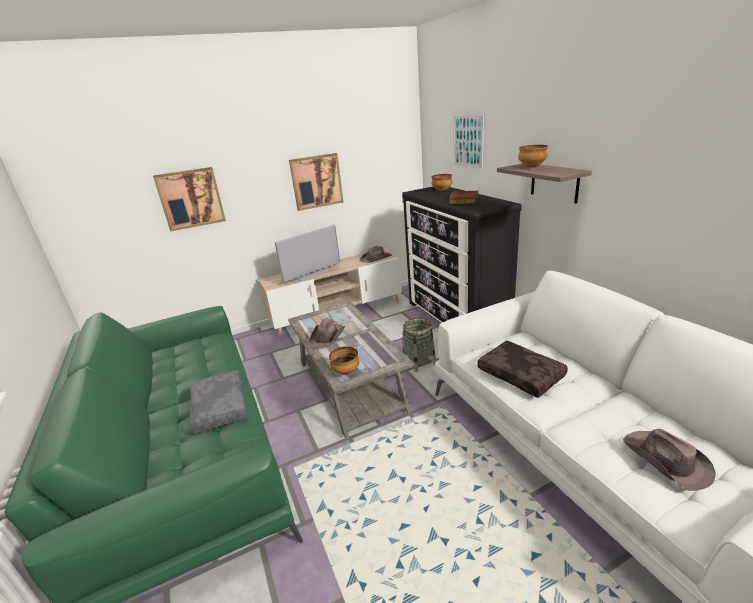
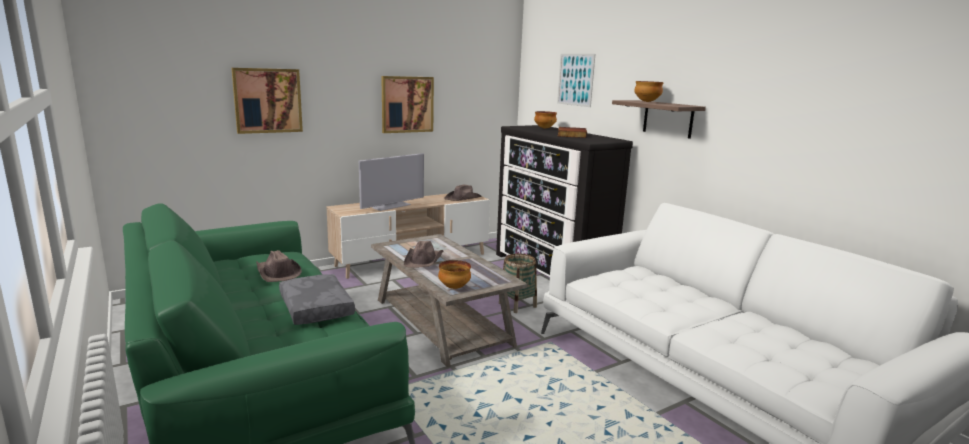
camera: 10 degrees left, 10 degrees down
brown pillow [477,341,568,398] -> none
brown hat [623,429,716,491] -> brown hat moved to [256,250,302,282]

